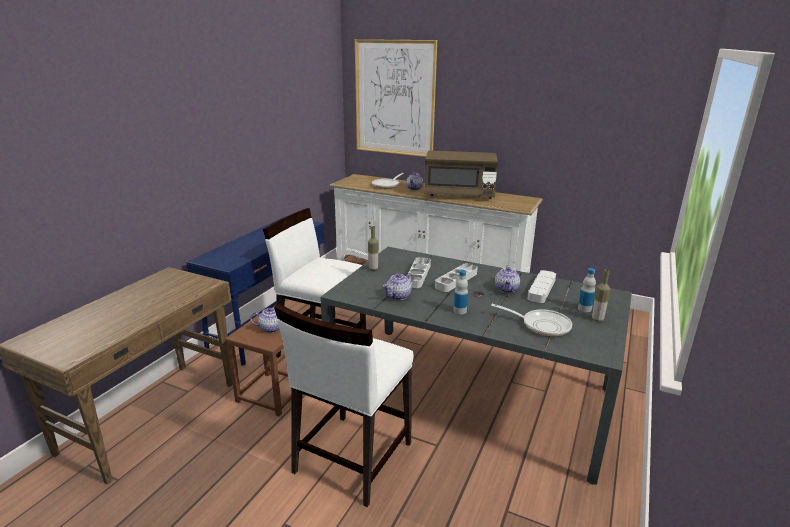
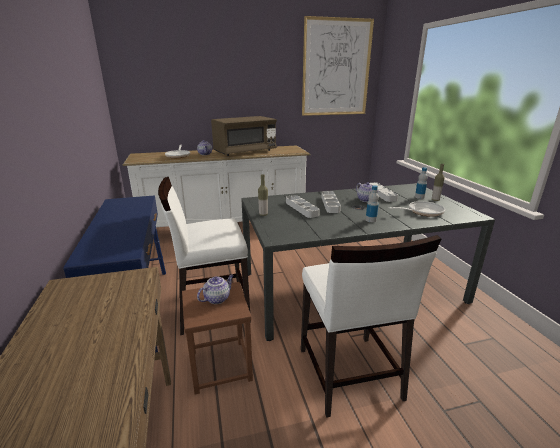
camera: 40 degrees left, 0 degrees up
picture [355,39,437,157] -> picture moved to [302,16,374,116]
teapot [383,273,414,300] -> none

